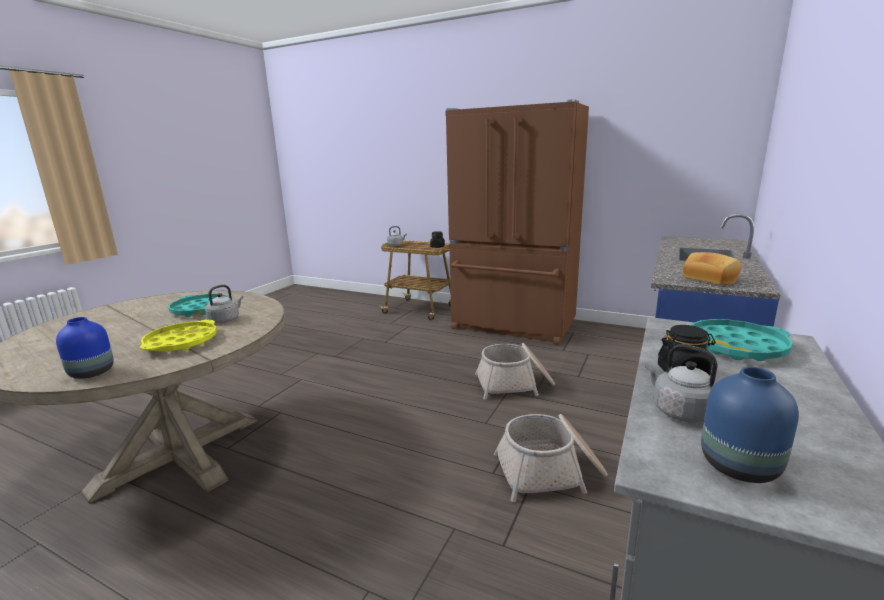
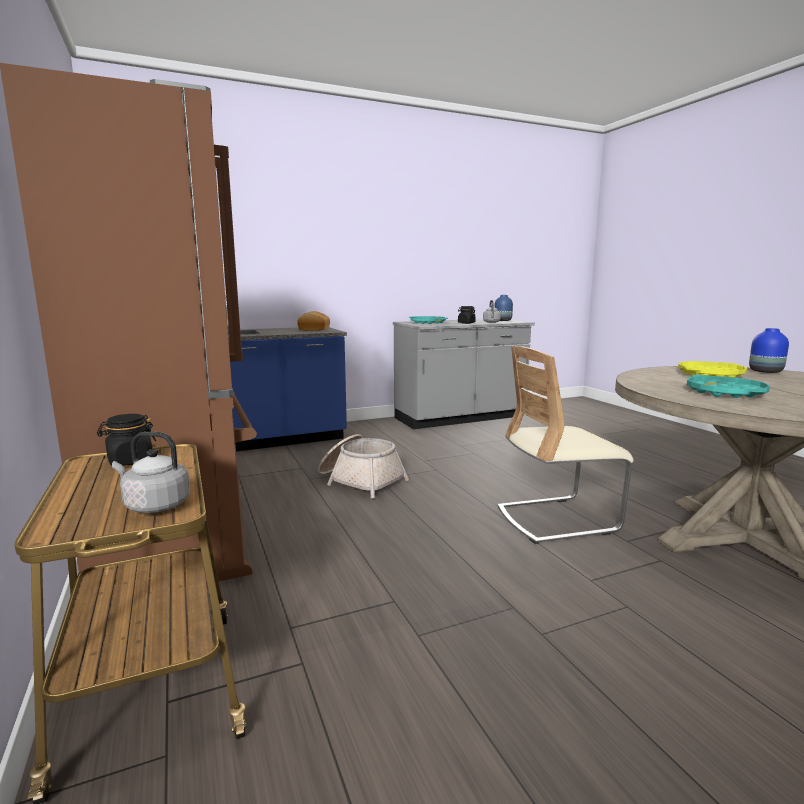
camera: 140 degrees left, 5 degrees down
grey kettle [205,285,244,323] -> none
basket [494,414,608,502] -> none
none -> beige chair [497,346,633,544]

